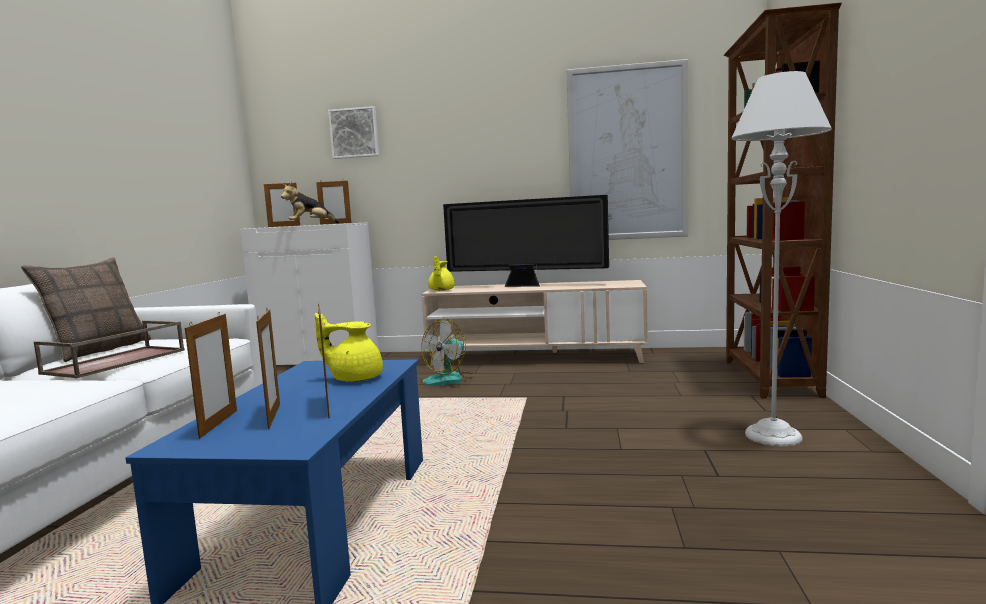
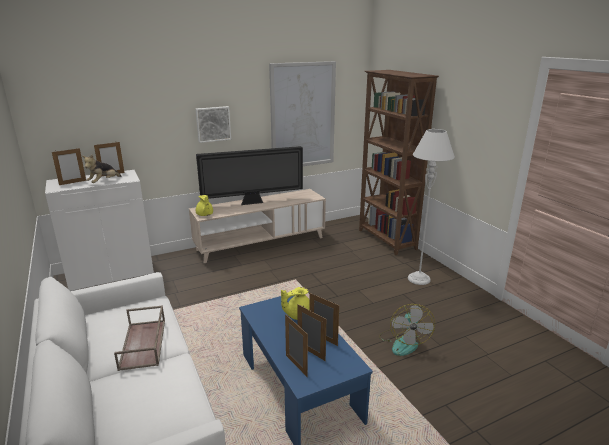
camera: 35 degrees left, 15 degrees up
pillow [21,257,151,362] -> none
picture [328,106,379,159] -> picture moved to [195,106,231,143]
fan [421,319,475,386] -> fan moved to [379,304,435,356]

